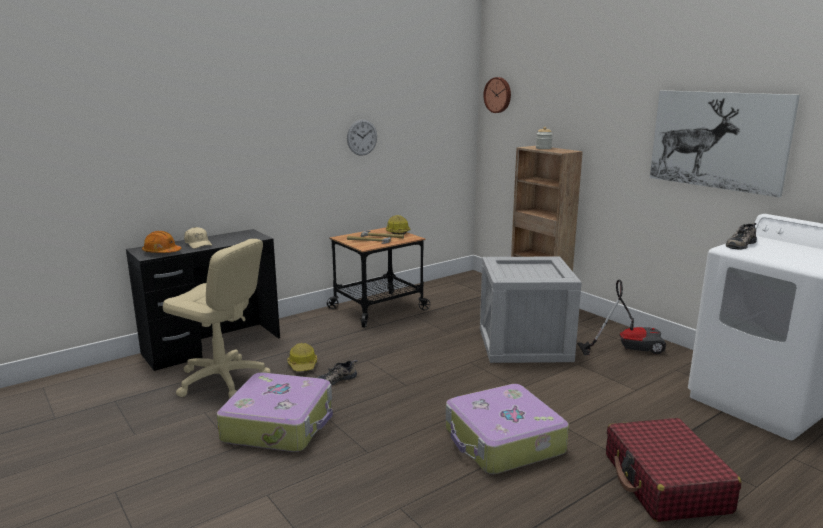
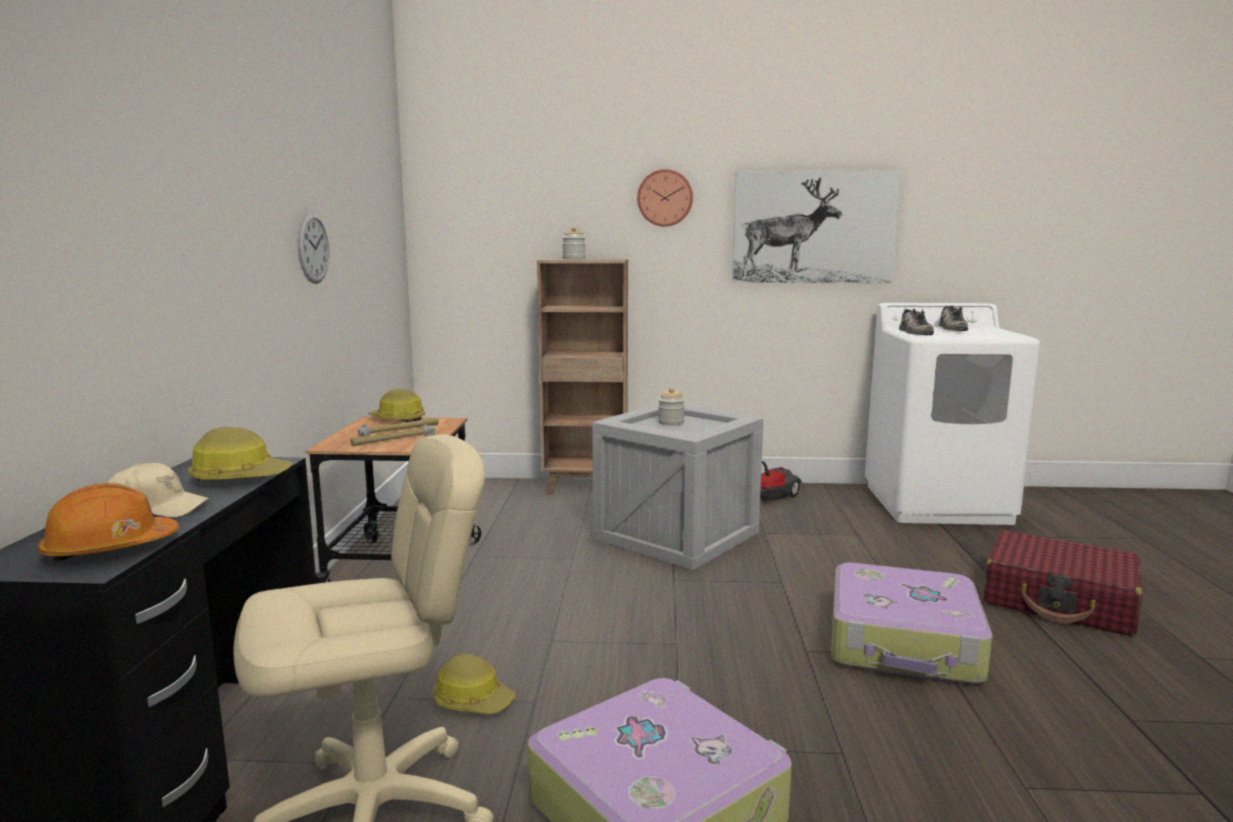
camera: 50 degrees left, 5 degrees down
shoe [317,360,358,385] -> shoe moved to [939,305,968,331]
wall clock [483,77,511,113] -> wall clock moved to [637,169,693,227]
none -> hard hat [189,427,293,481]
none -> jar [658,388,685,425]

